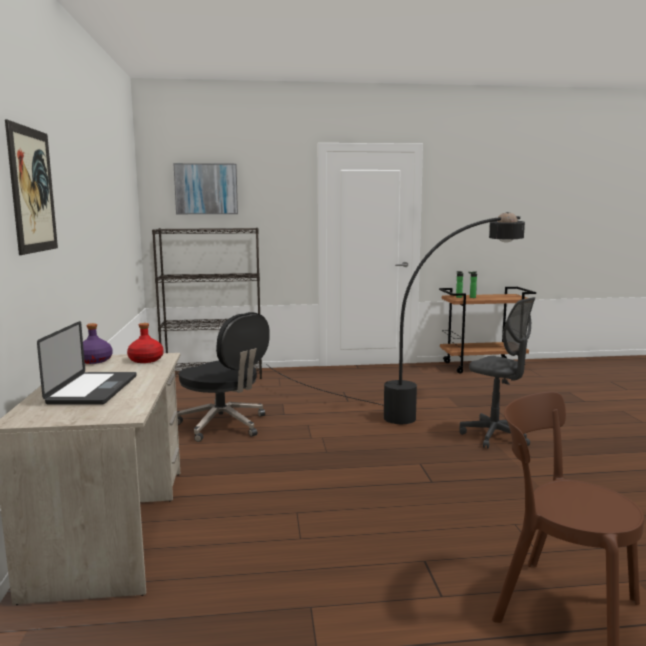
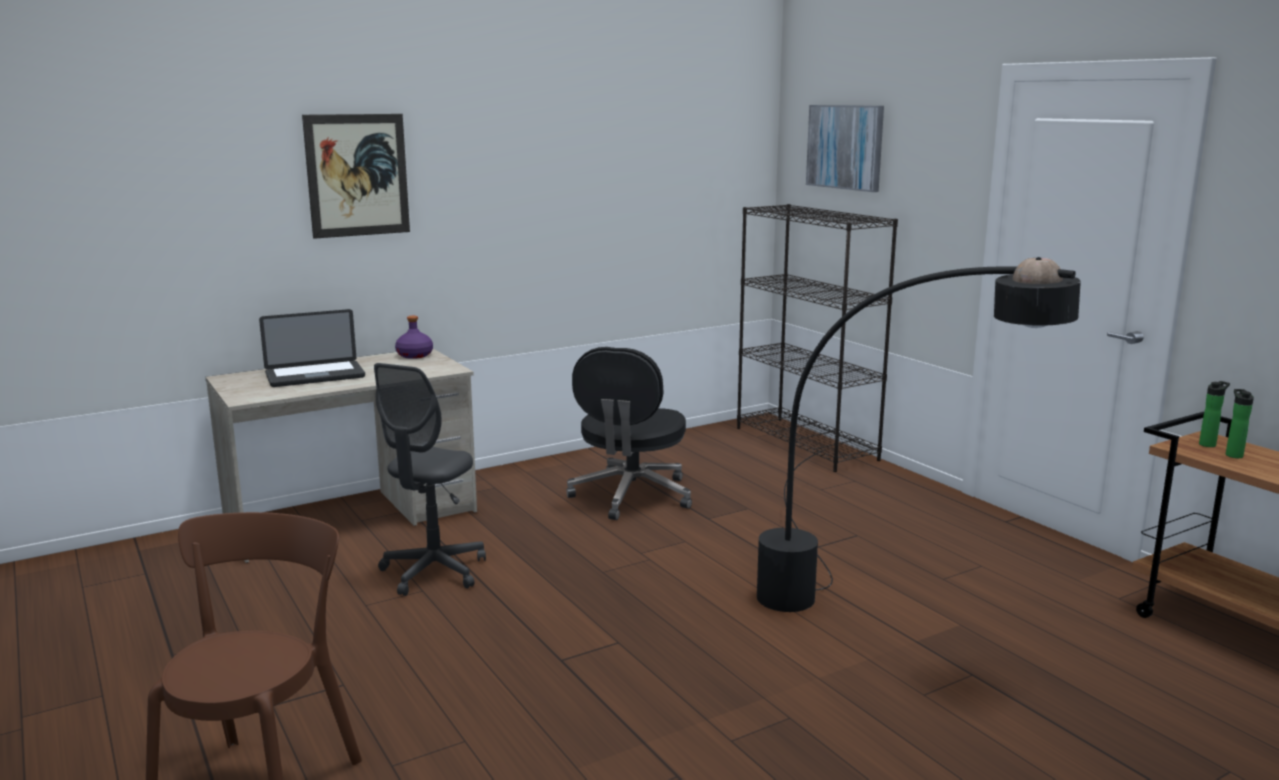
camera: 65 degrees right, 5 degrees up
red bottle [127,323,163,363] -> none
grey office chair [459,297,535,448] -> grey office chair moved to [374,363,486,596]

